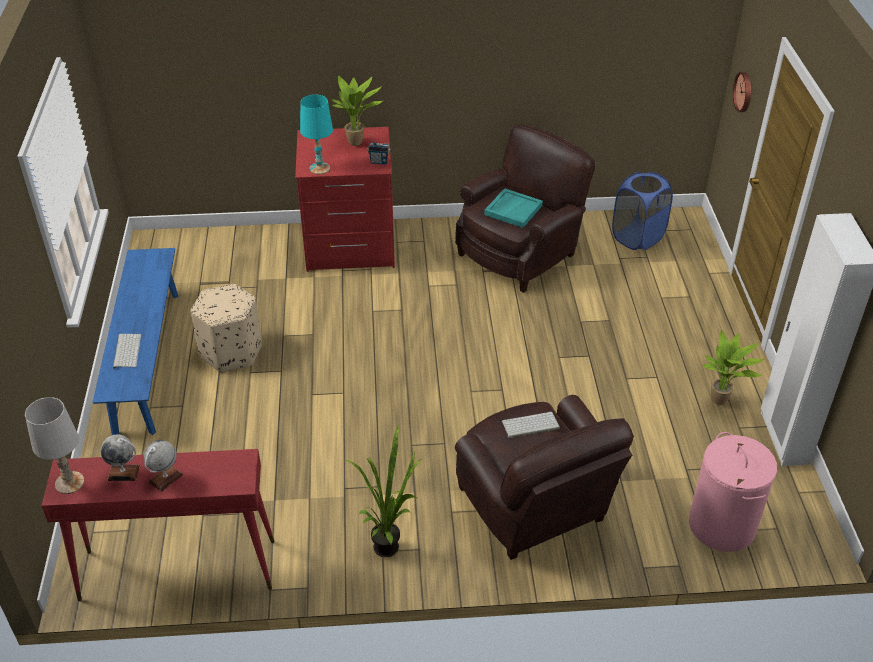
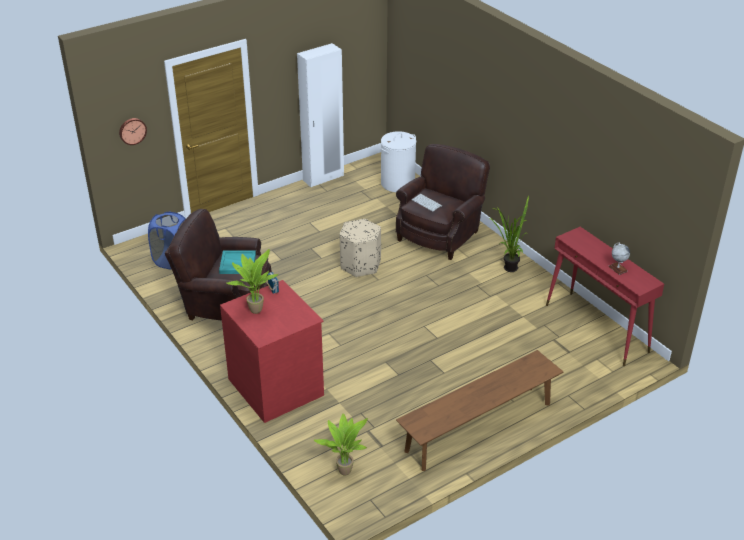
camera: 120 degrees left, 5 degrees down
white table lamp [25,397,84,494] -> none
blue bench [93,248,178,435] -> brown bench [396,350,563,471]
keyboard [113,334,141,369] -> none
globe [144,440,183,492] -> none
beige ottoman [191,284,262,373] -> beige ottoman moved to [339,219,381,277]
turquoise table lamp [300,95,333,174] -> none
pink laundry basket [689,432,777,552] -> white laundry basket [380,131,416,192]
potted plant [702,330,764,405] -> potted plant moved to [314,413,368,476]

